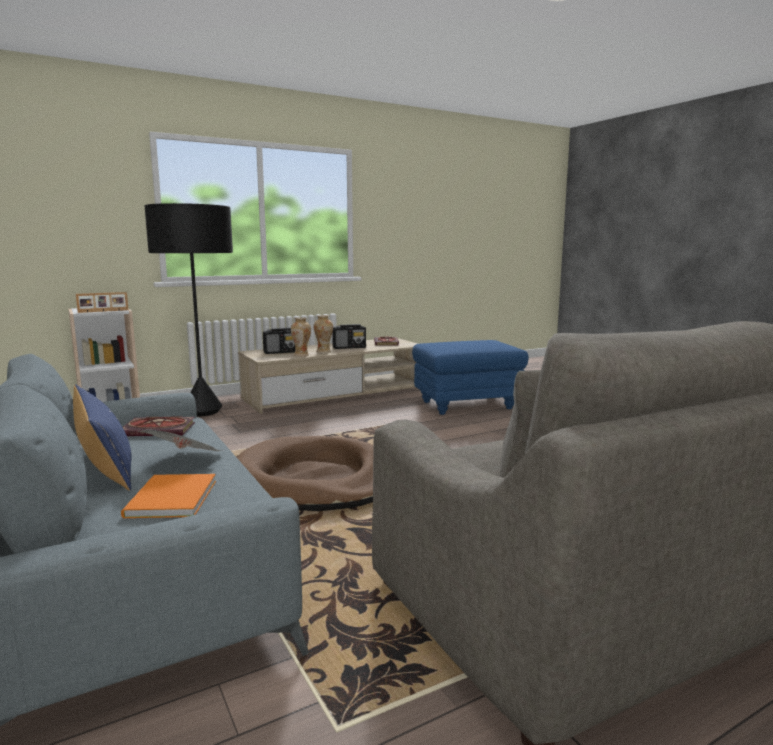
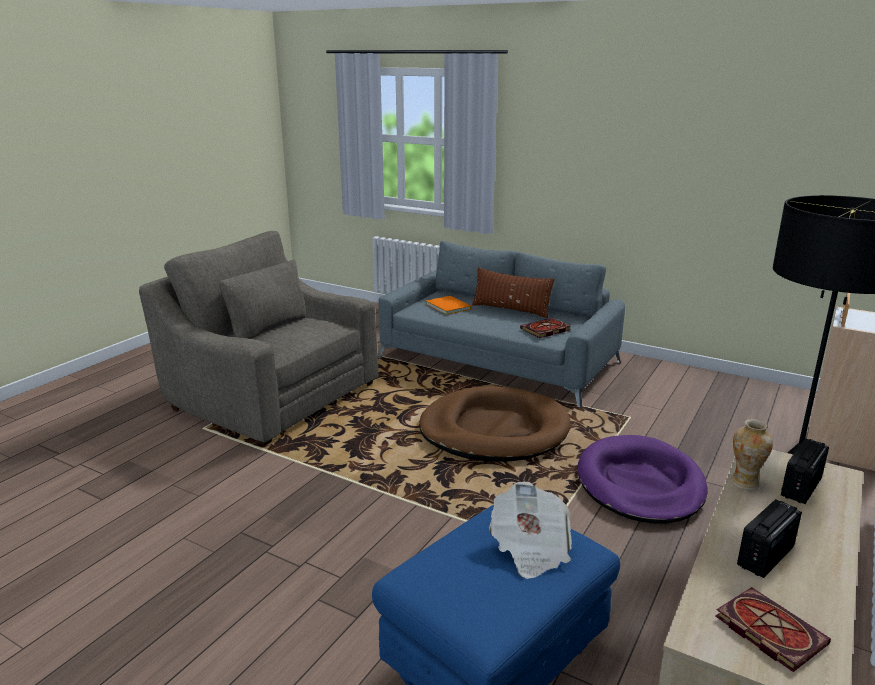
camera: 150 degrees right, 10 degrees up
blue pillow [73,384,131,491] -> brown pillow [472,267,555,319]
newspaper [137,430,224,451] -> newspaper moved to [489,482,572,579]
vase [314,315,333,353] -> none
none -> purple dog bed [578,435,708,524]

